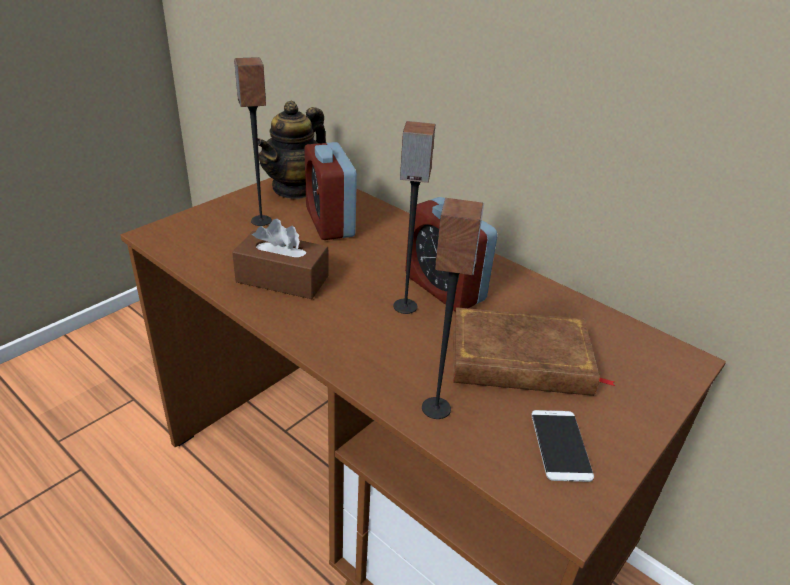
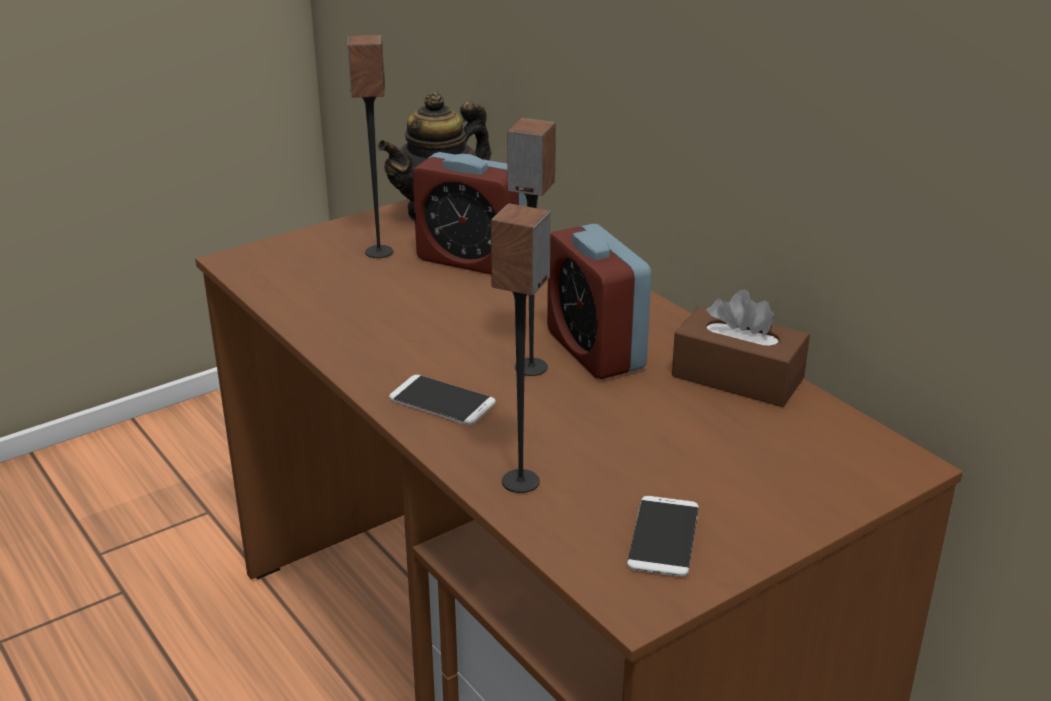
camera: 15 degrees right, 5 degrees down
brown tissue box [232,219,329,299] -> brown tissue box moved to [672,289,810,407]
alarm clock [304,142,357,240] -> alarm clock turned 60 degrees counterclockwise [413,152,525,274]
brown book [453,307,615,396] -> none
none -> phone [389,375,496,425]

